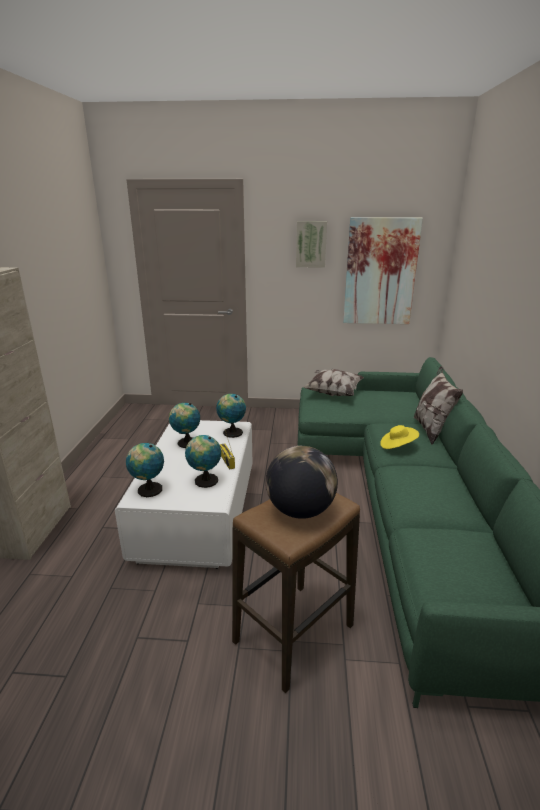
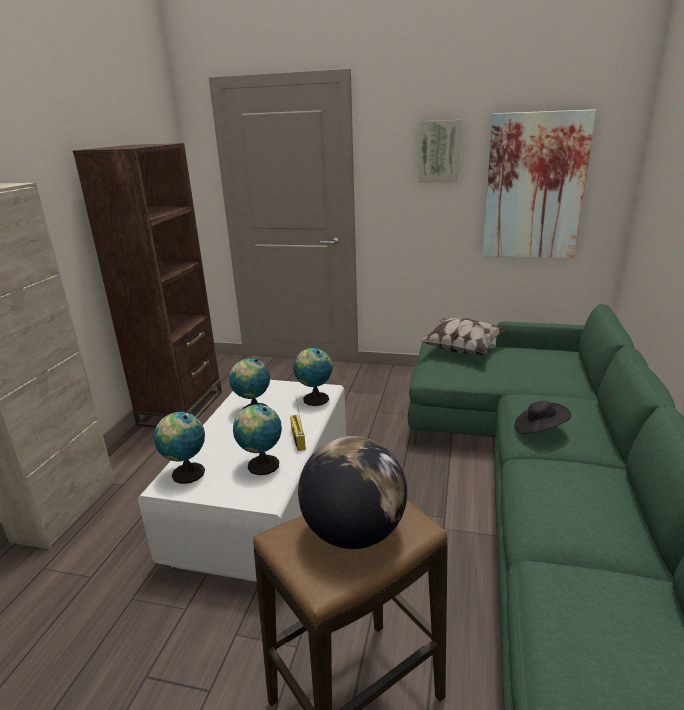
camera: 10 degrees right, 0 degrees up
yellow hat [380,425,419,449] -> black hat [514,401,571,434]
pillow [413,366,463,444] -> none
none -> brown bookcase [73,143,222,428]

